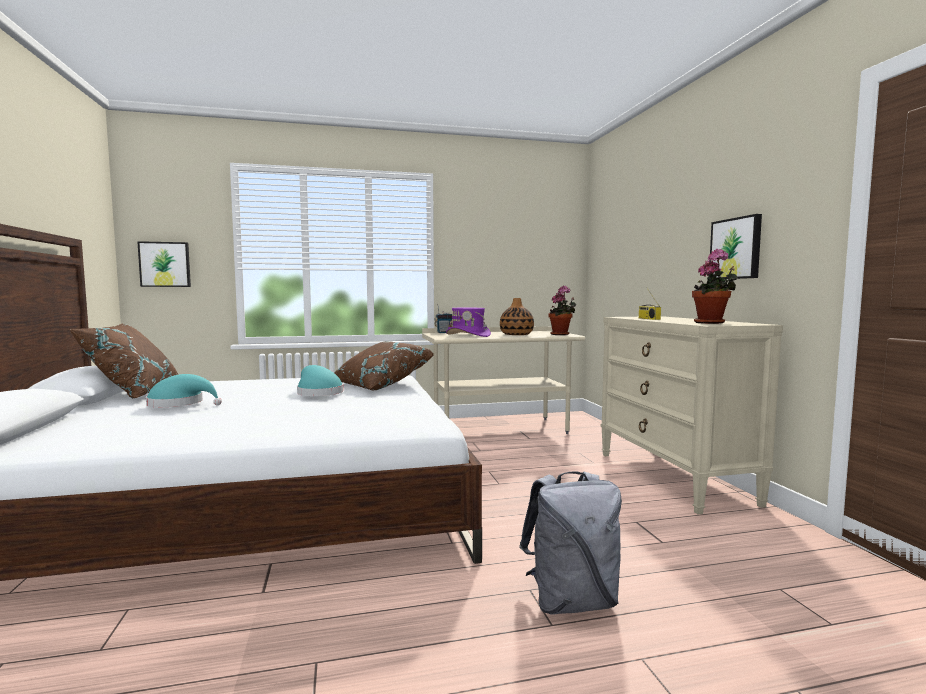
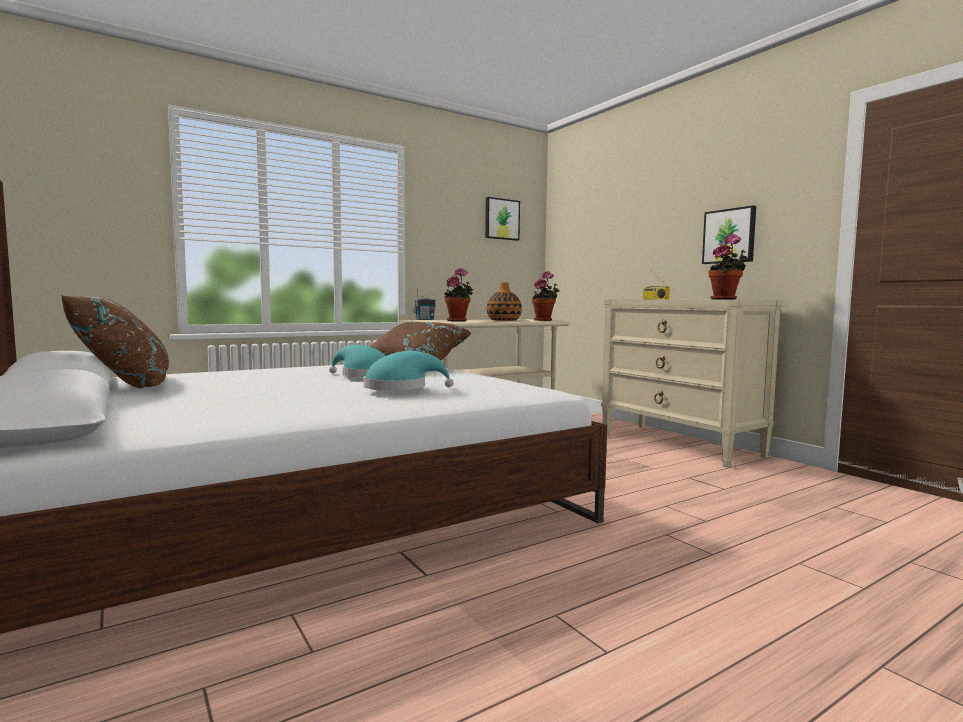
camera: 20 degrees left, 0 degrees up
picture [137,241,191,287] -> picture moved to [485,197,520,241]
turquoise hat [146,374,222,407] -> turquoise hat moved to [364,351,454,391]
purple hat [446,308,491,337] -> potted plant [444,268,474,321]
grey backpack [519,472,622,614] -> none

